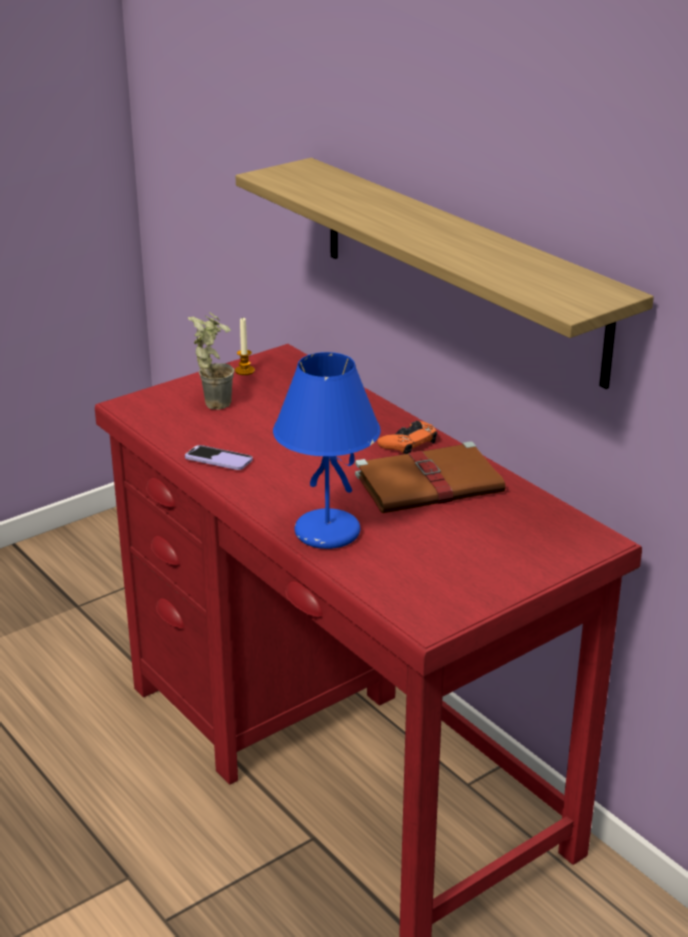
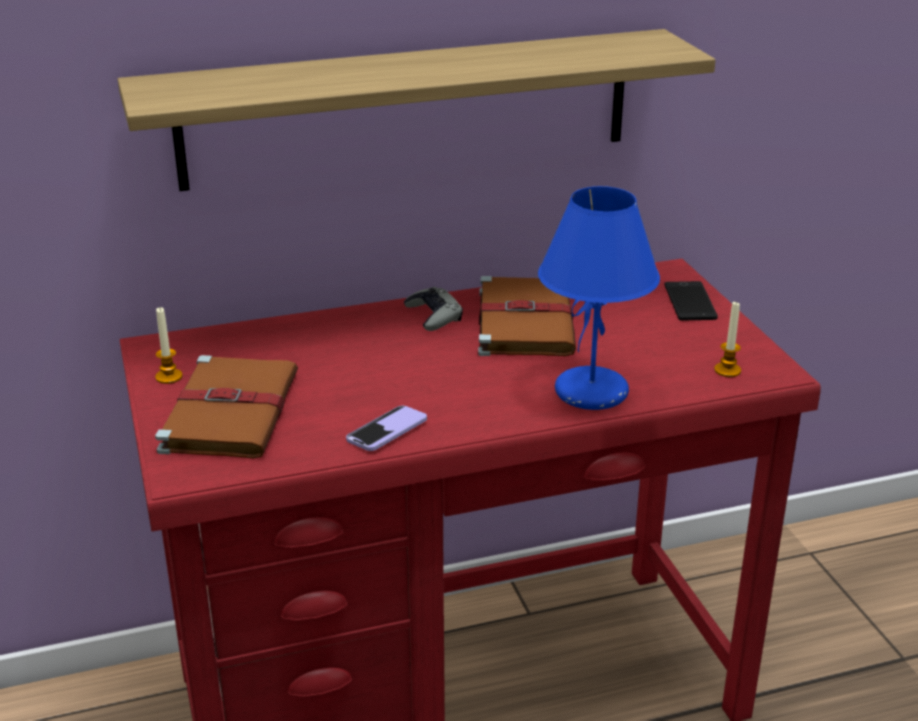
camera: 70 degrees left, 0 degrees up
potted plant [188,311,234,410] -> brown book [155,355,298,458]
orange game controller [377,421,437,454] -> grey game controller [404,287,463,331]
none -> phone [664,281,718,321]
none -> candle [714,301,741,377]

